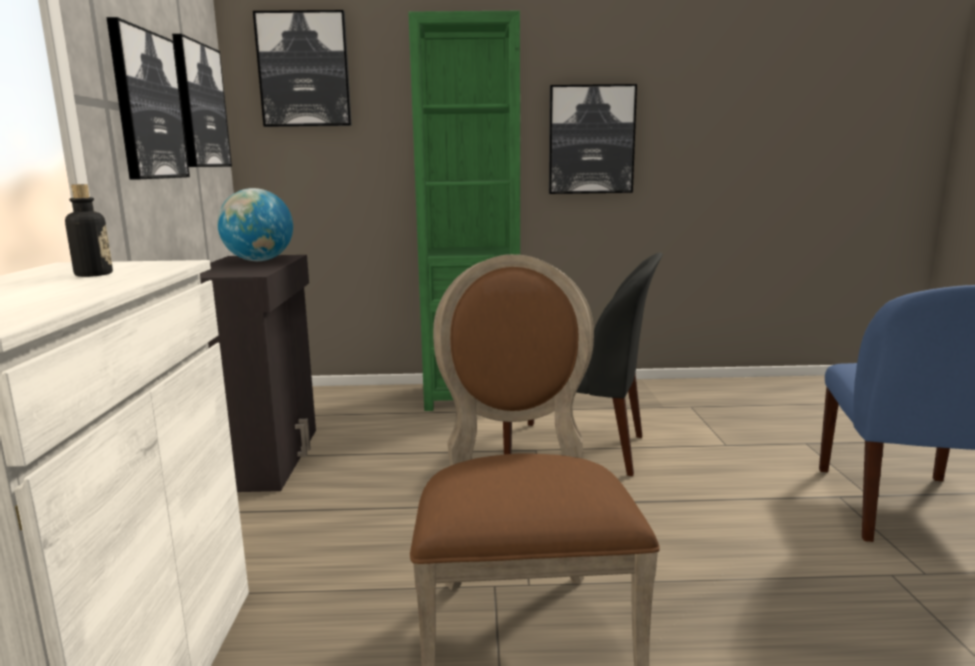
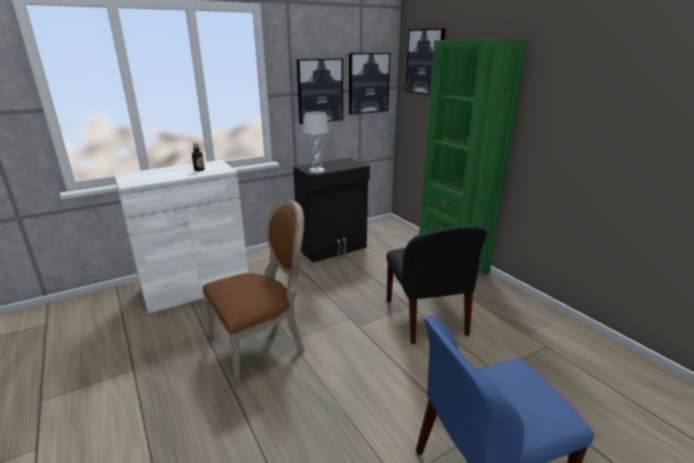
camera: 60 degrees right, 10 degrees up
globe [217,188,293,261] -> none
picture [549,84,637,194] -> none
none -> white table lamp [303,112,329,173]

